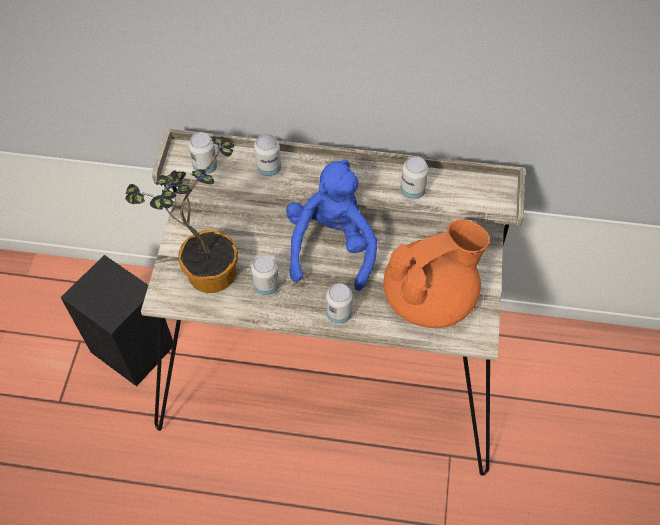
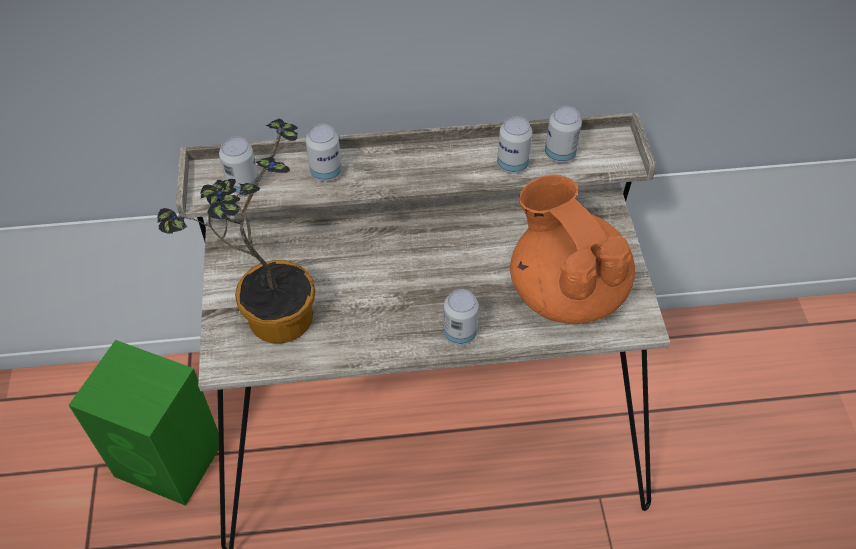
camera: 15 degrees left, 5 degrees down
black speaker [61,255,173,386] -> green speaker [69,340,219,506]
can [251,255,279,296] -> can moved to [545,106,582,163]
blue plush toy [286,159,377,291] -> none
orange teapot [383,219,490,328] -> orange teapot turned 75 degrees counterclockwise [510,175,635,324]

